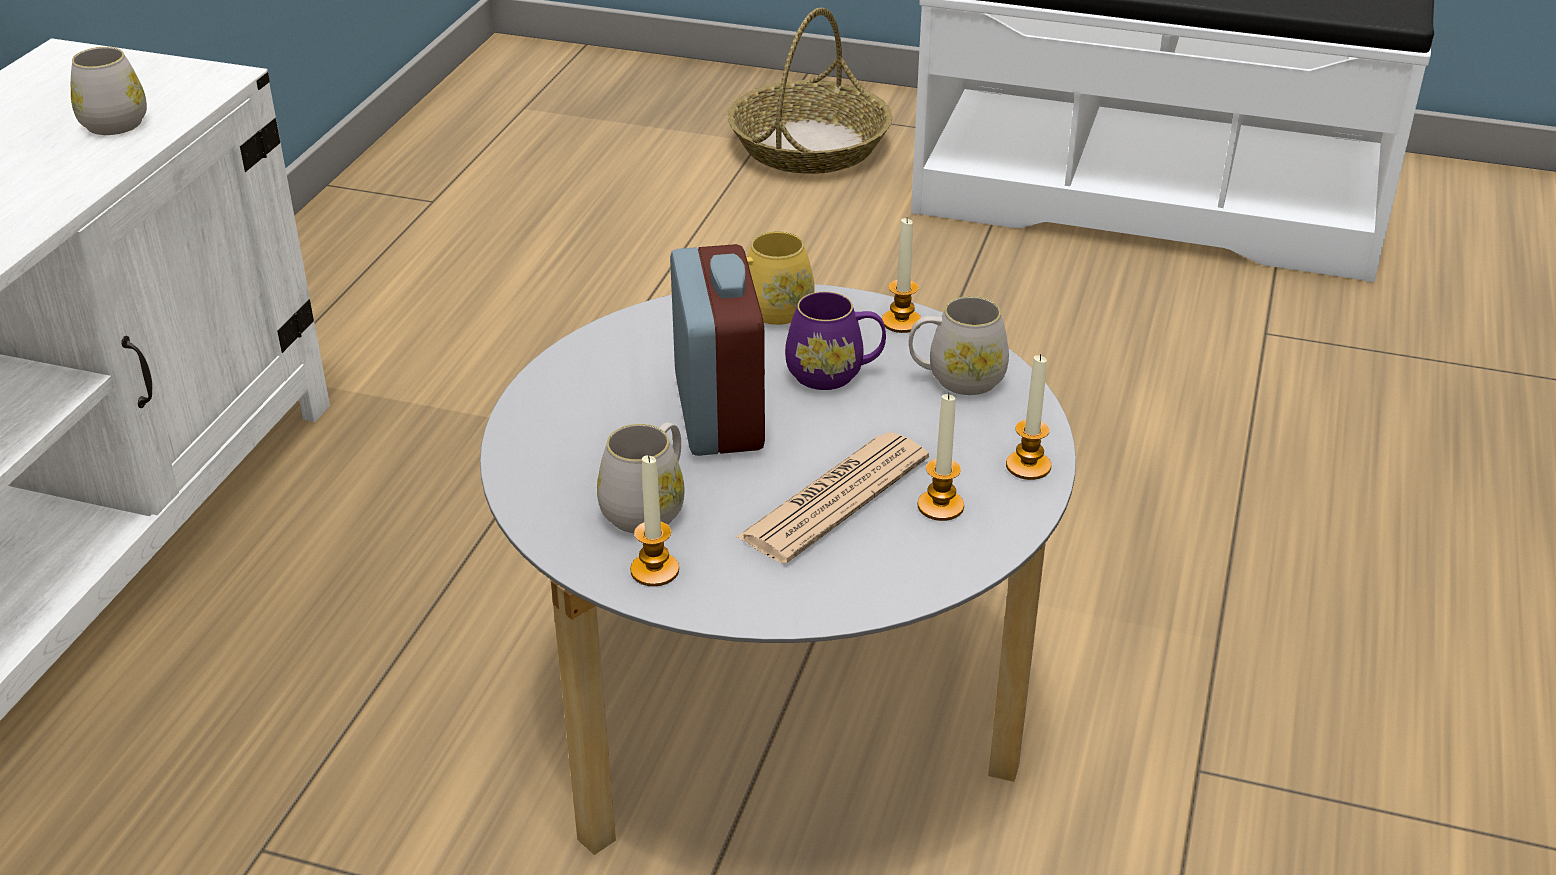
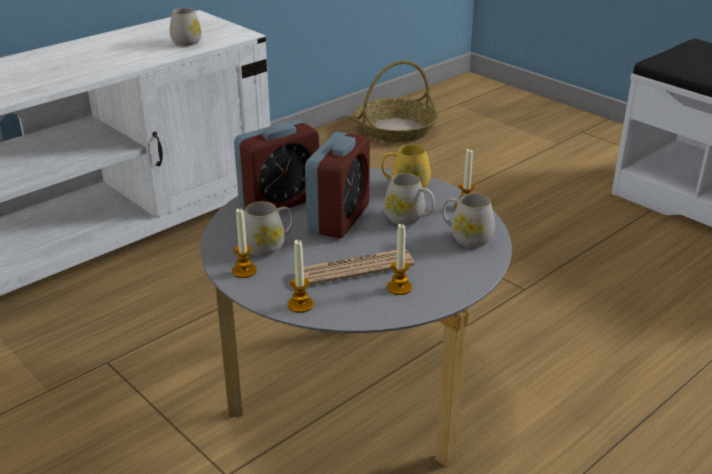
camera: 30 degrees right, 5 degrees down
basket [728,8,892,174] -> basket moved to [355,60,439,142]
purple mug [785,291,886,390] -> white mug [384,173,435,225]
candle [1006,354,1051,480] -> candle moved to [287,240,314,313]
none -> alarm clock [234,119,319,208]

